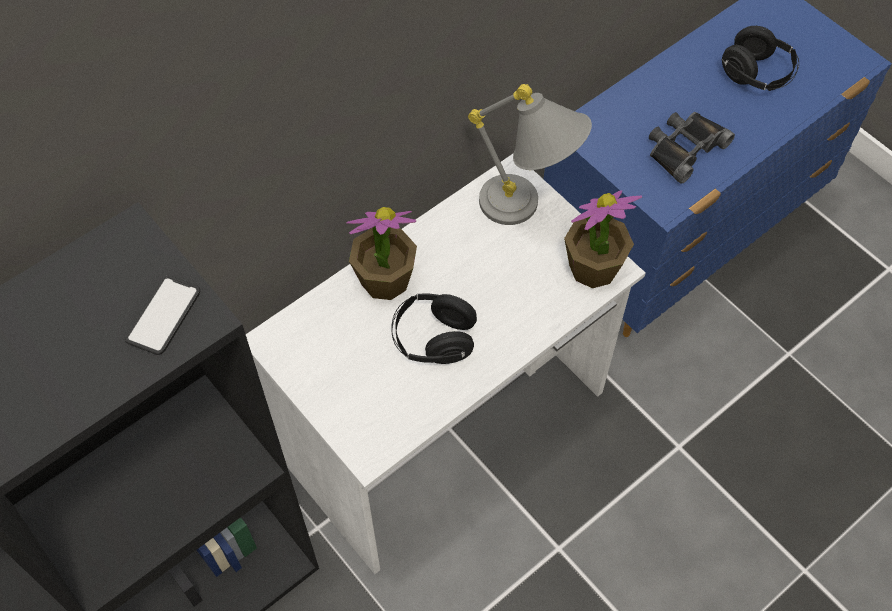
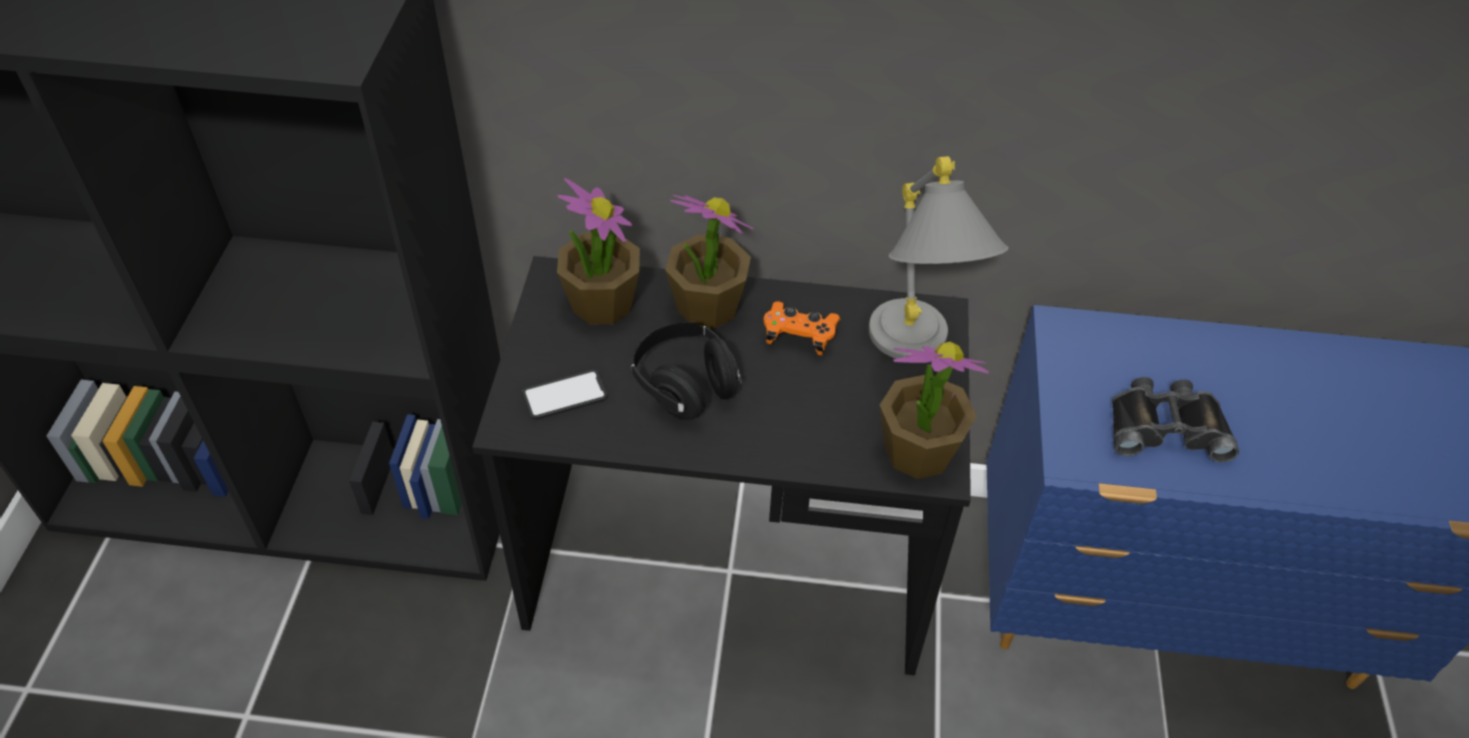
camera: 45 degrees right, 10 degrees down
phone [125,275,200,355] -> phone moved to [522,370,608,419]
white desk [246,154,645,574] -> black desk [472,256,971,675]
black headphones [721,26,799,91] -> none
none -> potted plant [557,178,640,324]
none -> orange game controller [764,301,840,355]

